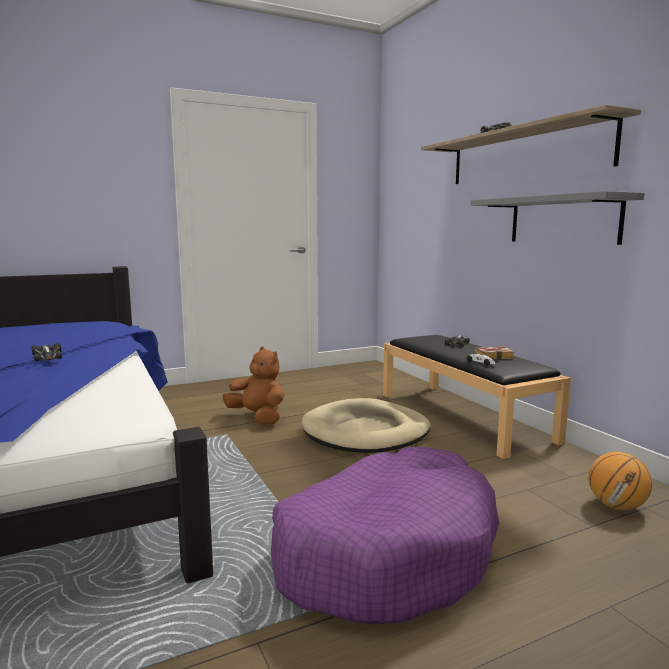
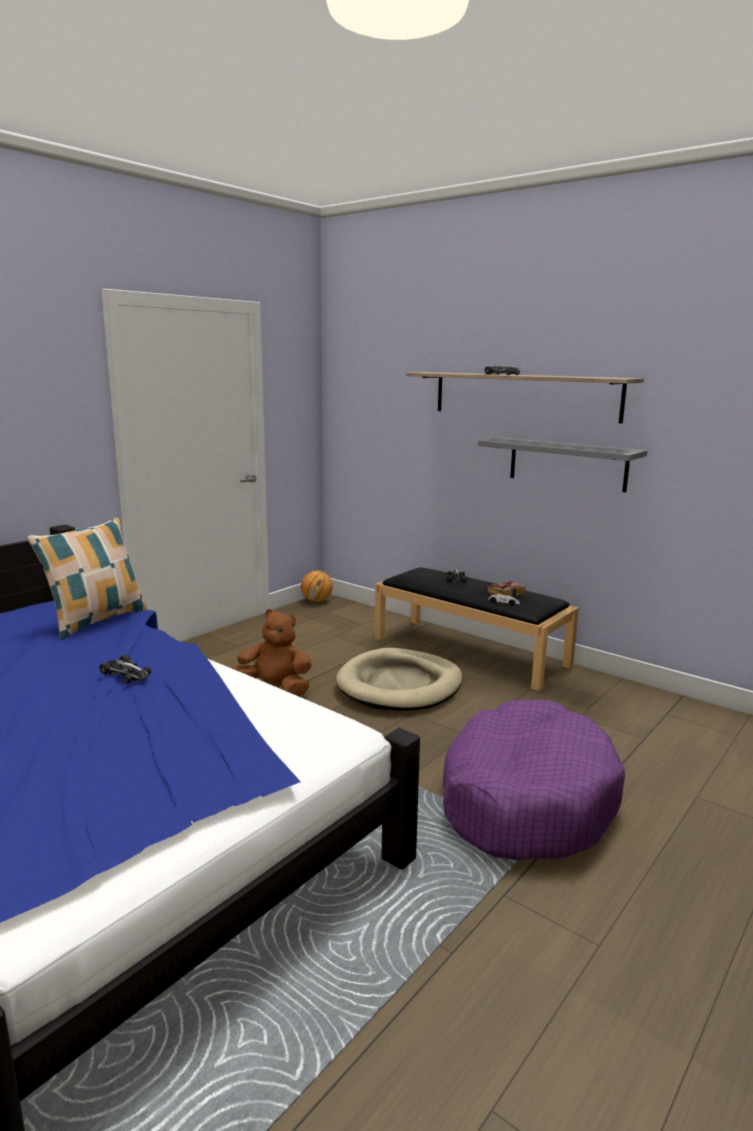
camera: 25 degrees left, 5 degrees up
basketball [588,452,652,510] -> basketball moved to [301,571,333,602]
none -> pillow [27,518,147,640]

